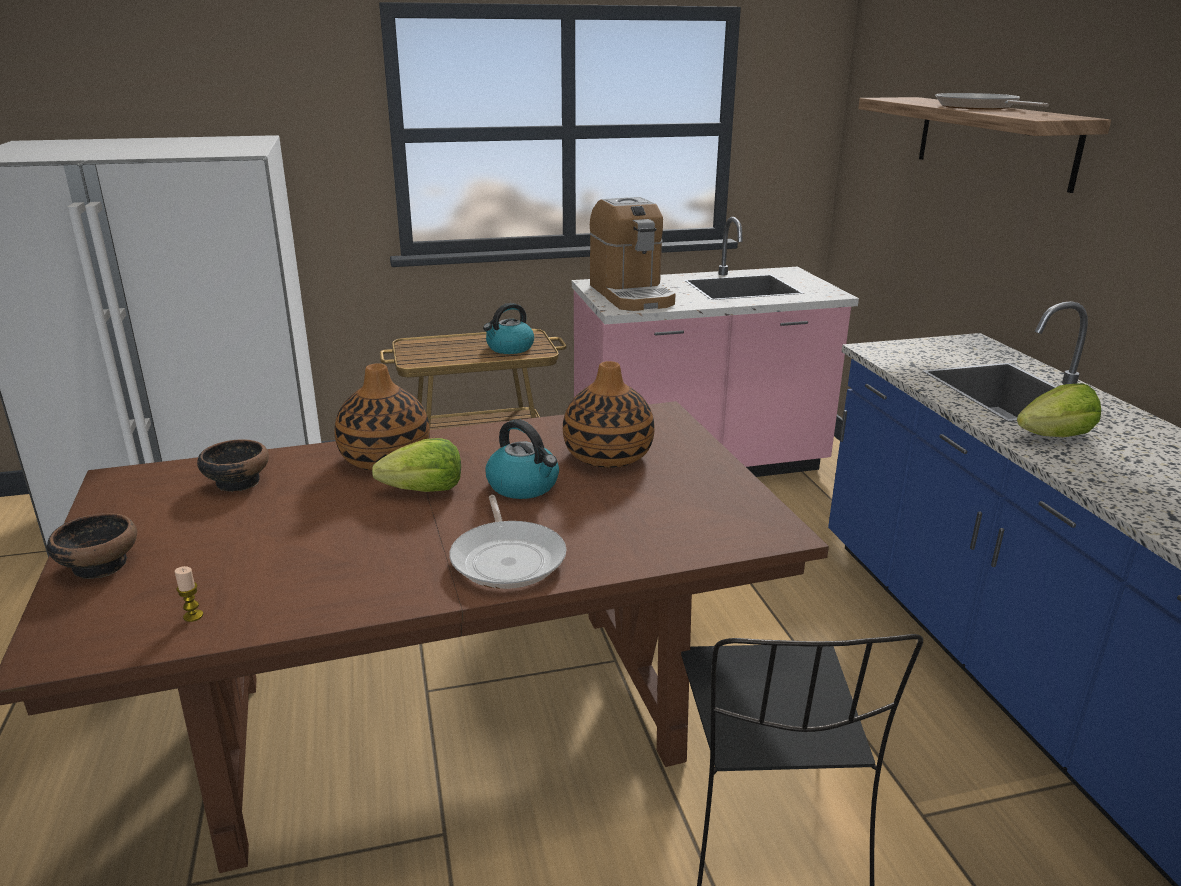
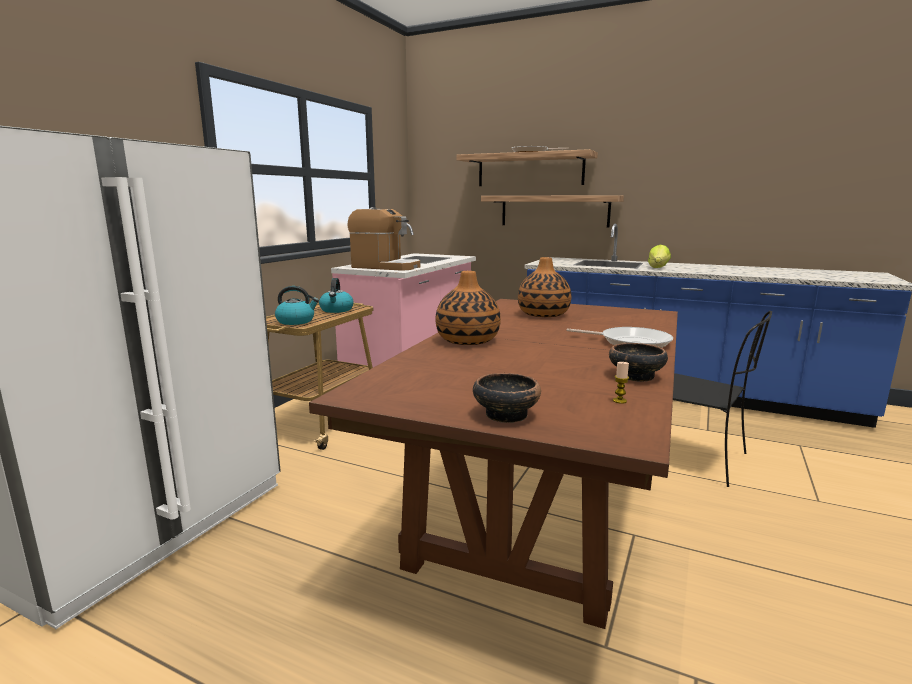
camera: 50 degrees left, 10 degrees down
bowl [197,439,269,492] -> bowl moved to [609,343,668,382]
lettuce [372,438,461,492] -> none
kettle [485,419,559,499] -> kettle moved to [275,286,319,325]
none -> shelf [481,195,624,227]

